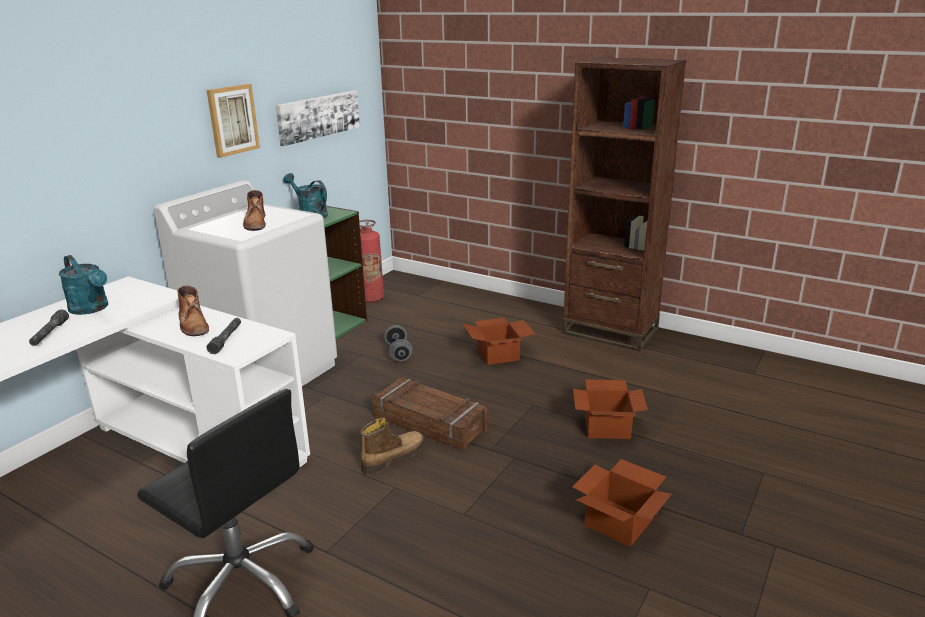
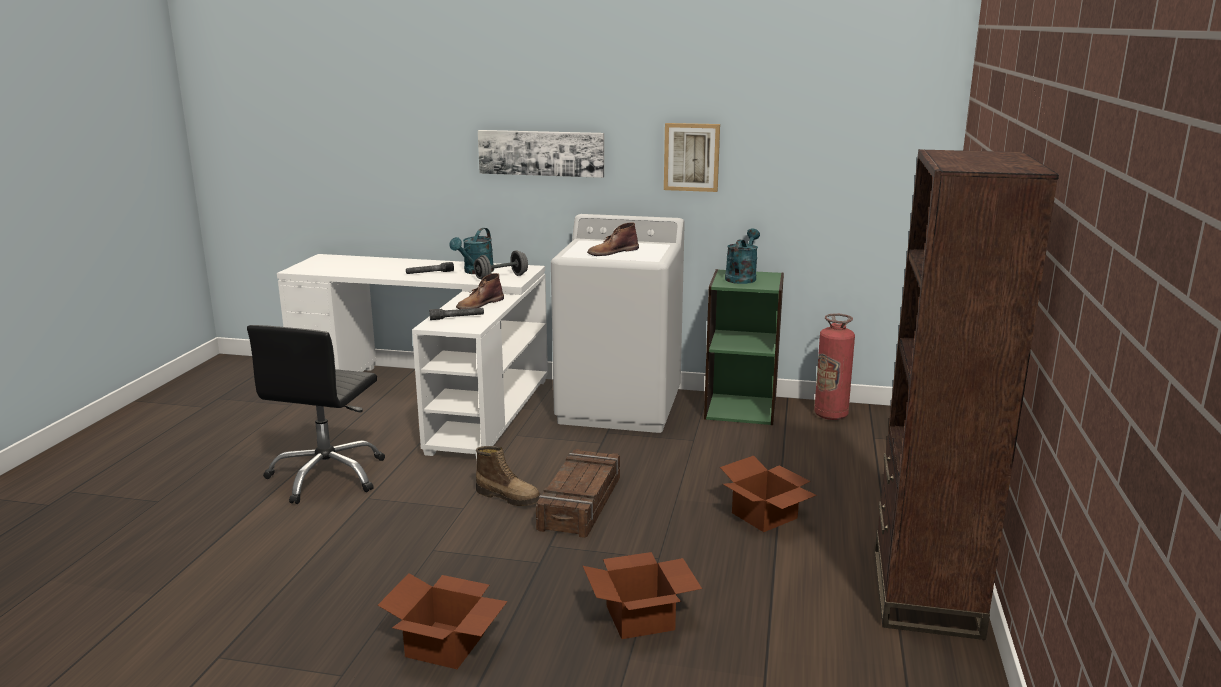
camera: 70 degrees right, 5 degrees down
picture [276,90,360,146] -> picture moved to [478,130,604,178]
grey dumbbell [384,325,413,362] -> grey dumbbell moved to [474,250,528,280]

